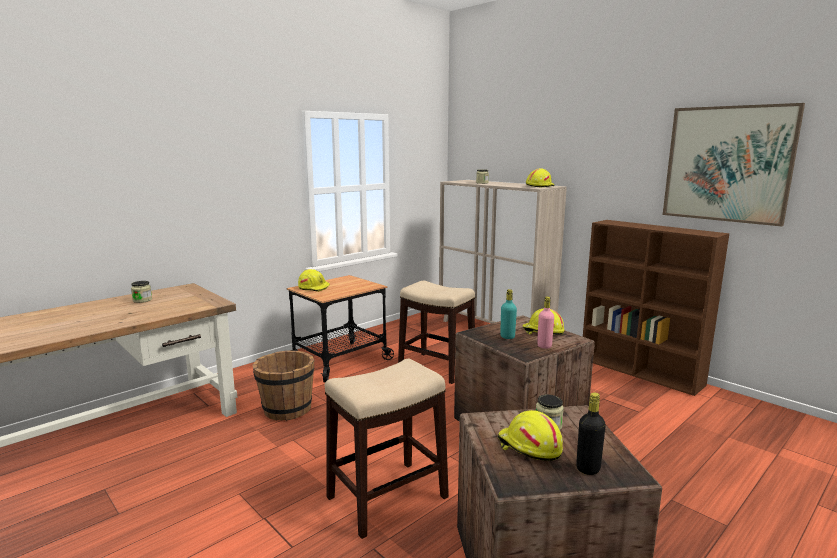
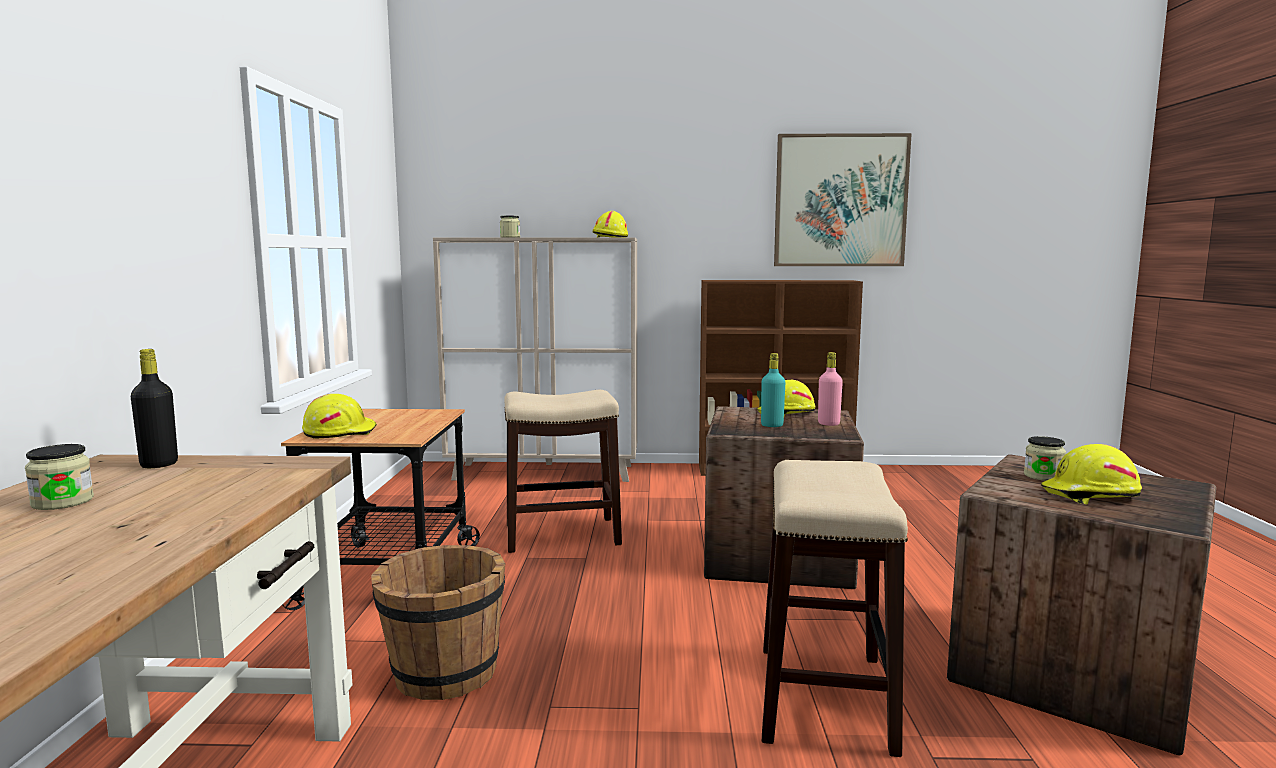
camera: 45 degrees left, 5 degrees down
black bottle [576,392,606,475] -> black bottle moved to [131,349,178,468]

